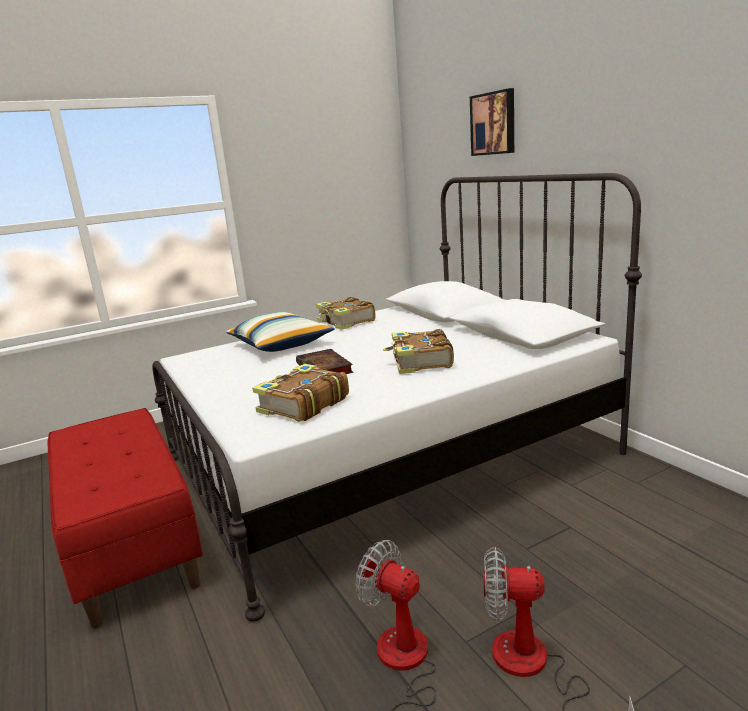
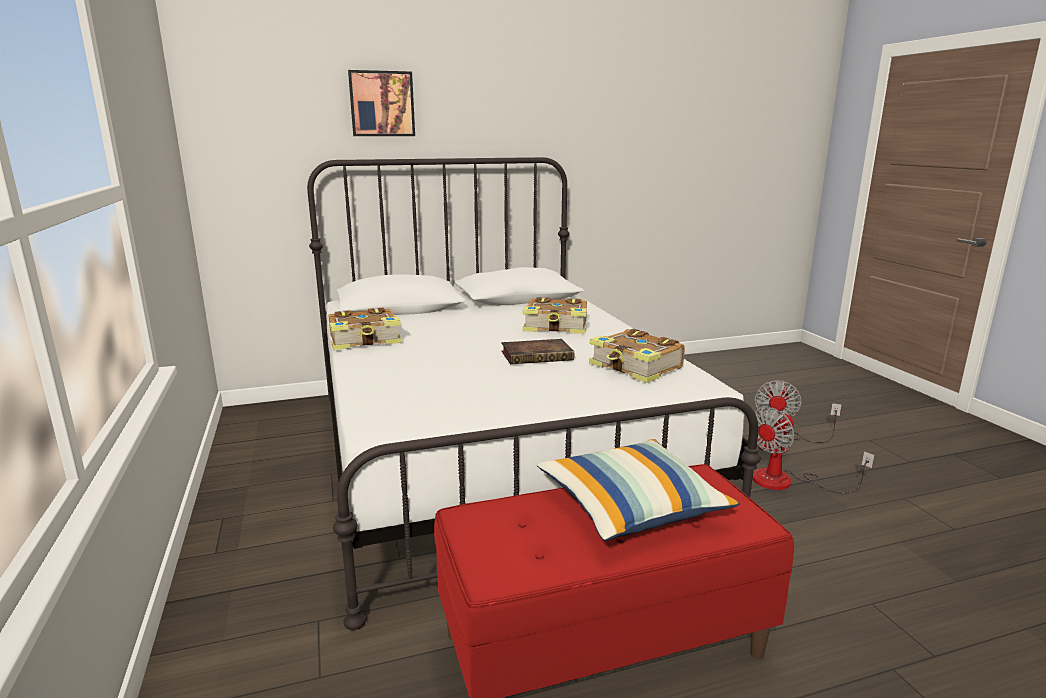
camera: 80 degrees left, 0 degrees up
pillow [226,312,335,352] -> pillow moved to [537,439,740,541]

